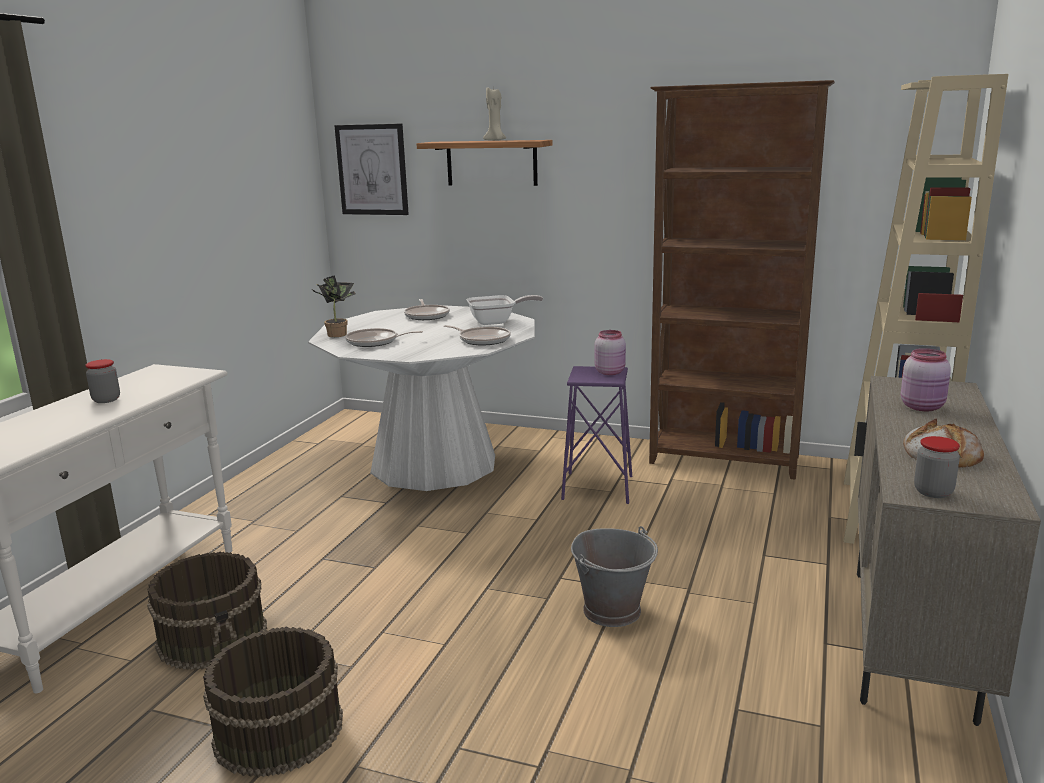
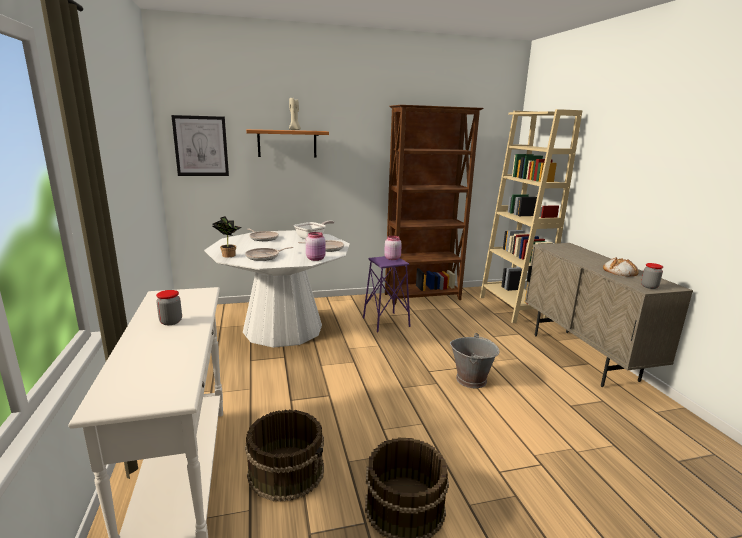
camera: 35 degrees left, 0 degrees up
pink jar [901,348,951,411] -> pink jar moved to [306,232,326,261]

